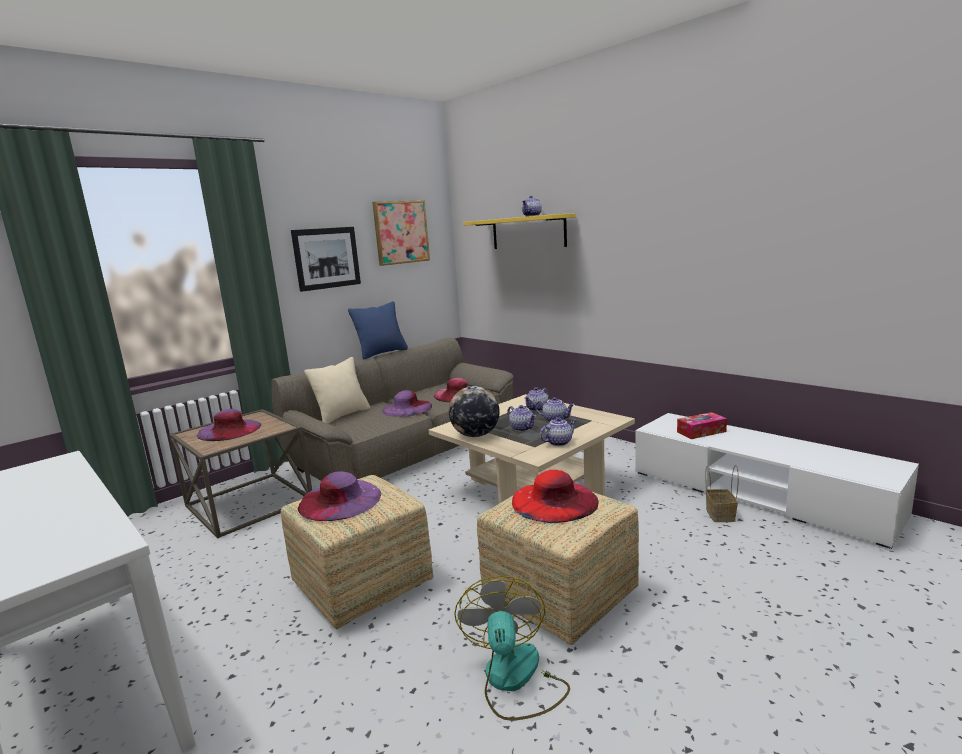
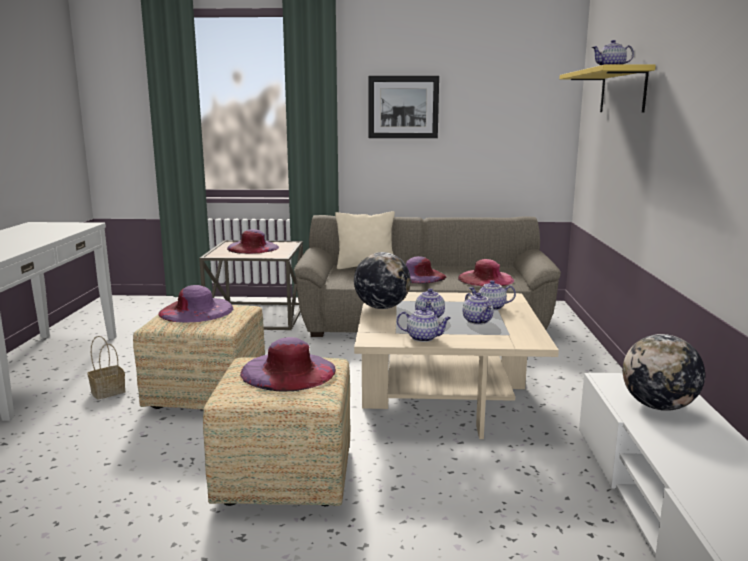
camera: 45 degrees right, 0 degrees up
blue pillow [348,301,408,359] -> none
picture [372,201,430,266] -> none
fan [454,576,570,721] -> none
red hat [512,470,599,523] -> purple hat [240,337,336,392]
tissue box [677,412,727,439] -> globe [623,334,705,411]
basket [705,465,739,522] -> basket moved to [87,336,125,400]

